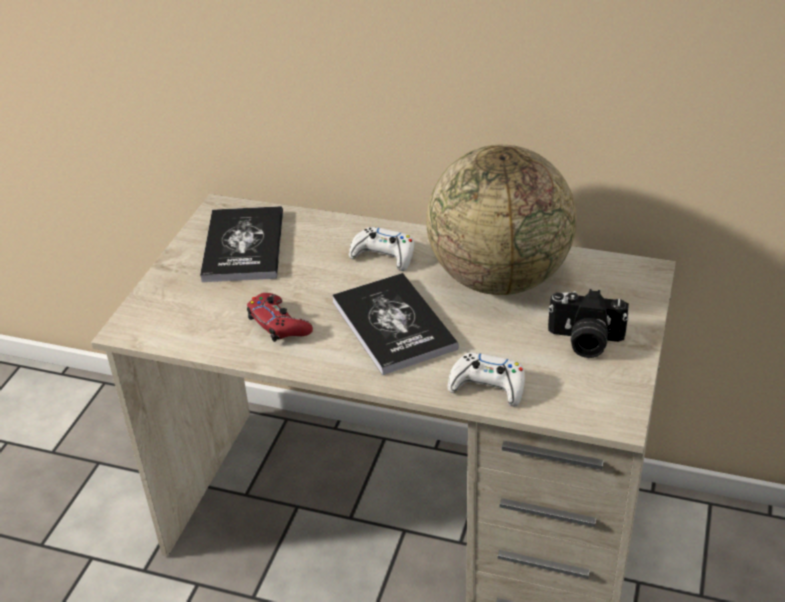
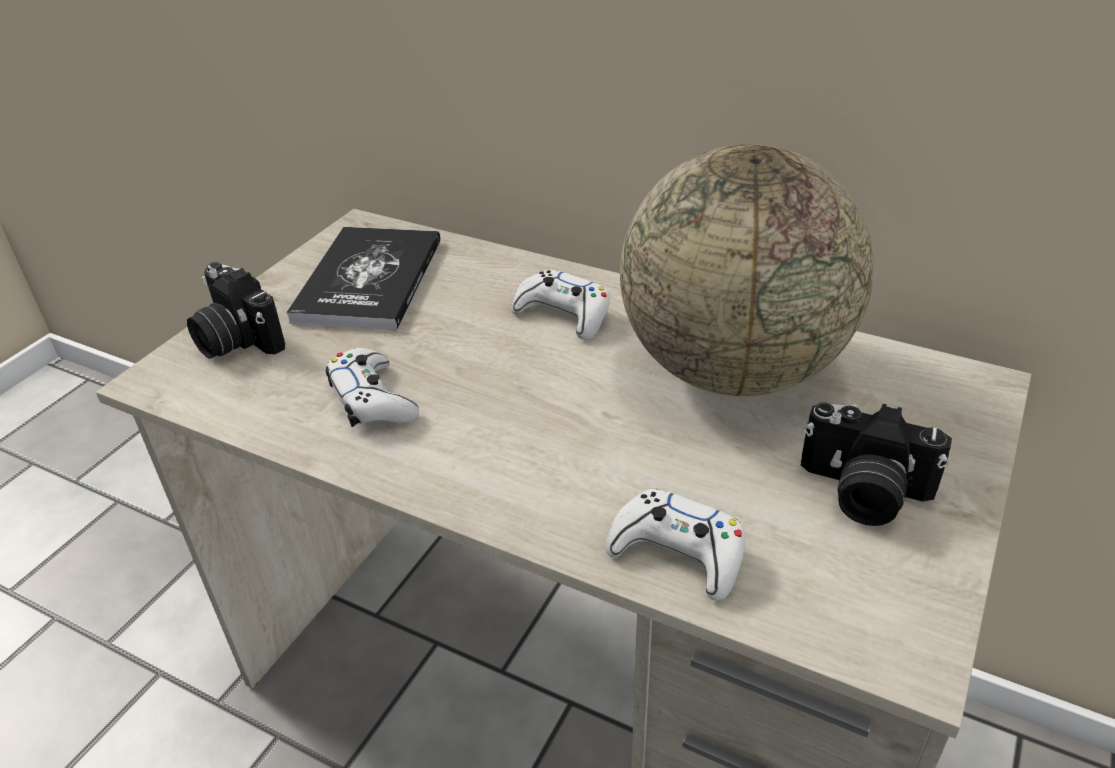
camera: 10 degrees right, 0 degrees up
red game controller [247,293,313,342] -> white game controller [326,348,419,427]
book [332,273,459,375] -> none
none -> camera [187,262,285,359]

